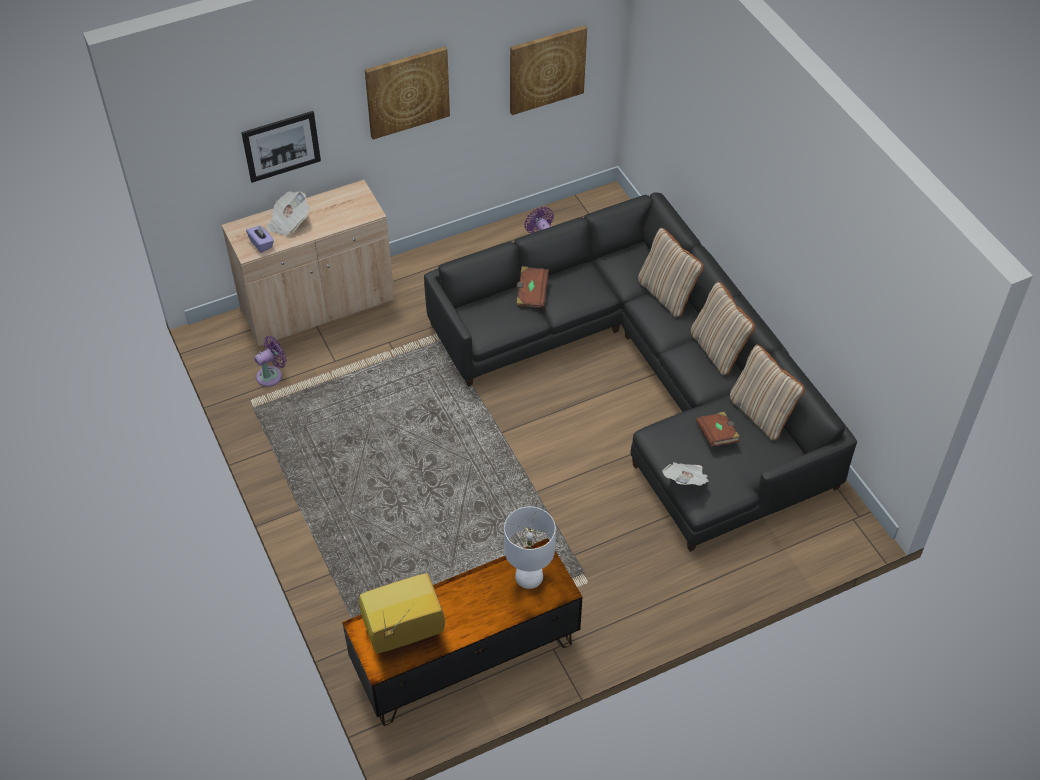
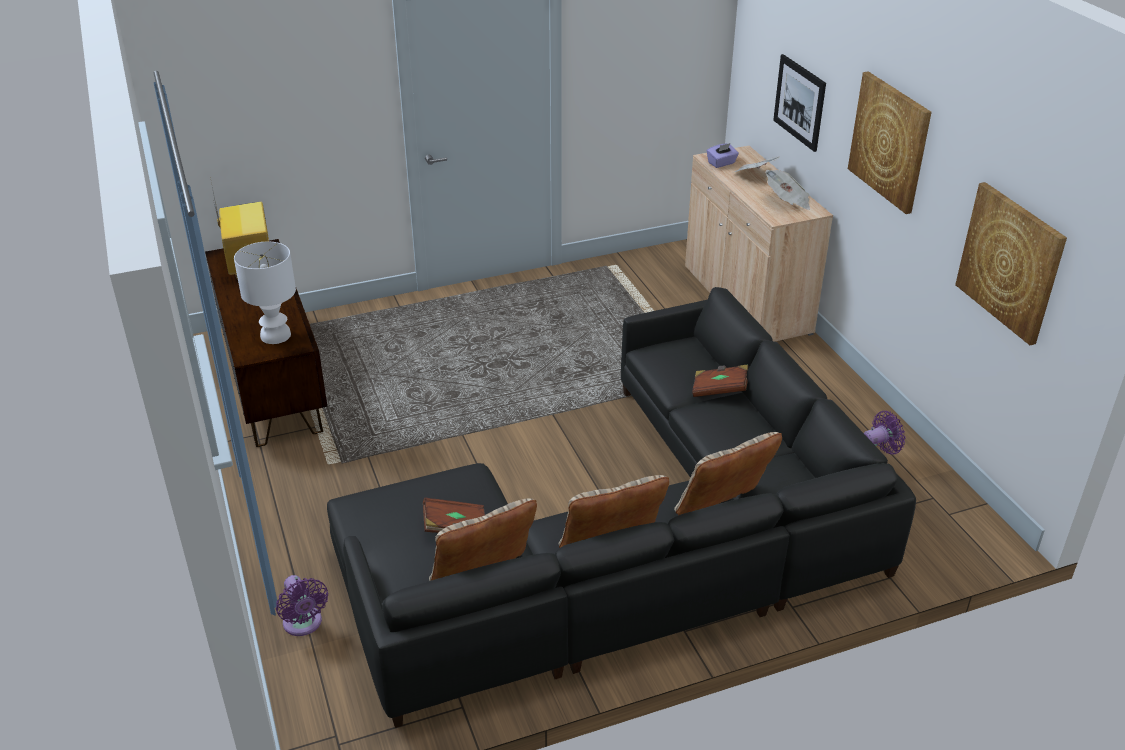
camera: 95 degrees right, 15 degrees down
purple fan [254,336,287,387] -> purple fan moved to [276,575,328,636]
newspaper [663,462,709,486] -> newspaper moved to [765,170,810,210]

